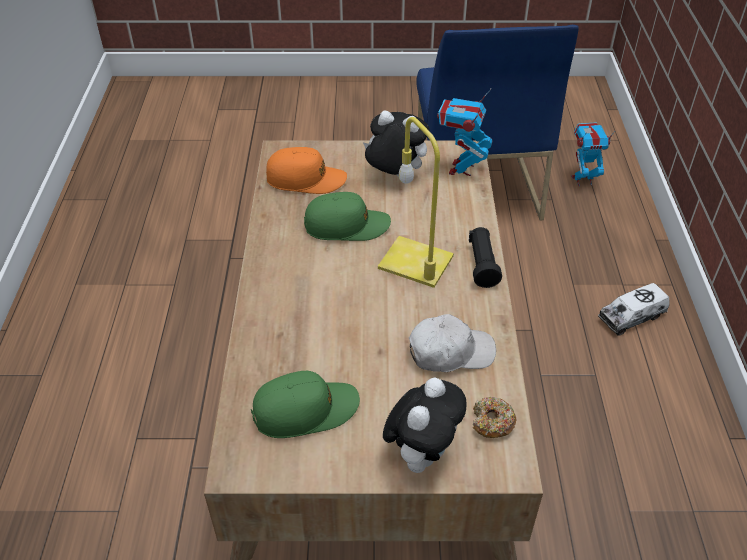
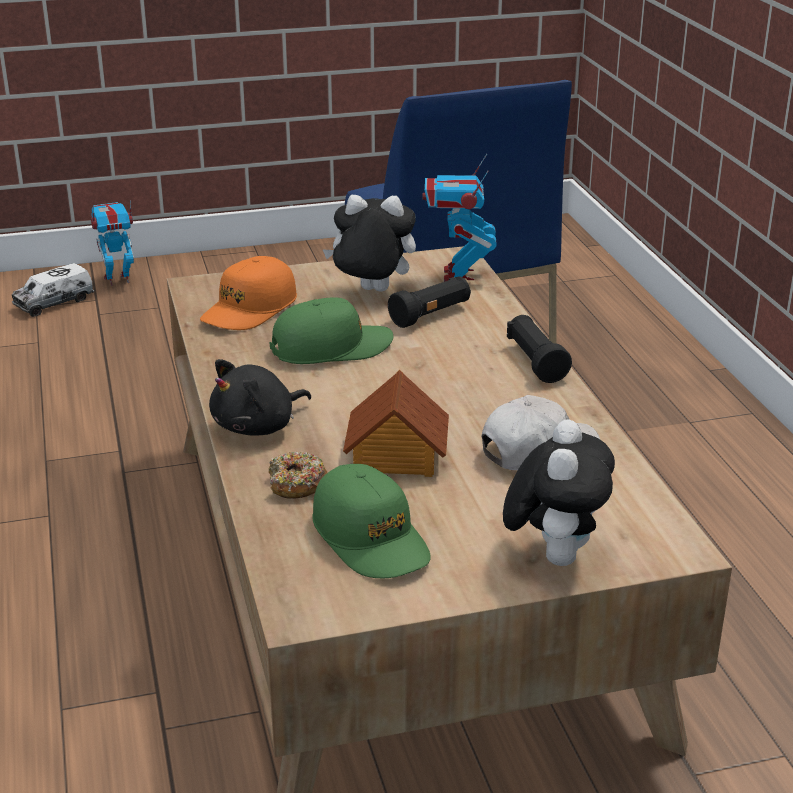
camera: 15 degrees left, 15 degrees down
green cap [251,371,360,438] -> green cap turned 90 degrees clockwise [312,464,431,578]
orange cap [266,147,347,194] -> orange cap turned 135 degrees clockwise [200,256,297,330]
yellow table lamp [378,117,454,288] -> none
donut [473,397,516,438] -> donut moved to [269,452,327,499]
toy robot [571,122,615,186] -> toy robot moved to [91,200,134,286]
toy truck [598,283,669,336] -> toy truck moved to [12,263,94,317]
none -> black plush toy [209,359,311,435]
none -> toy house [343,370,449,477]
none -> black flashlight [388,276,471,328]

